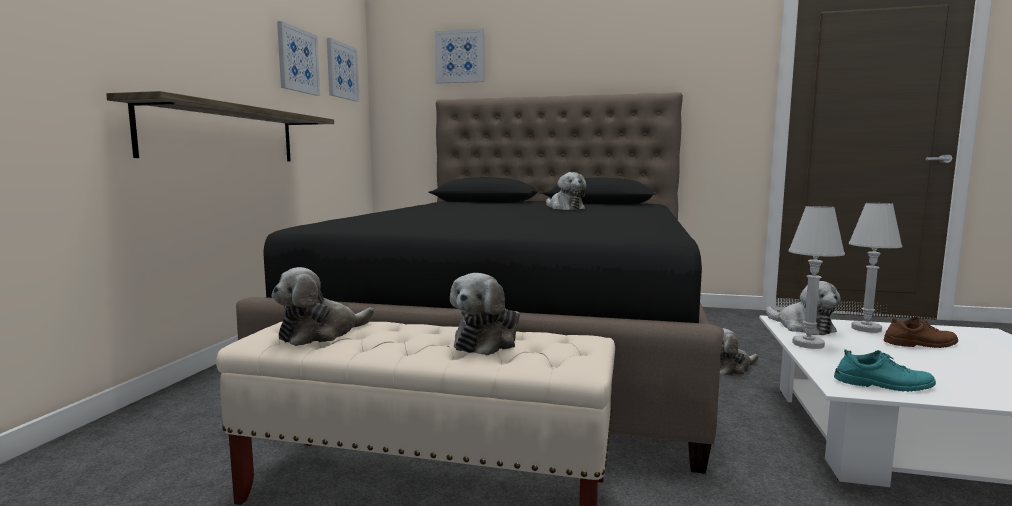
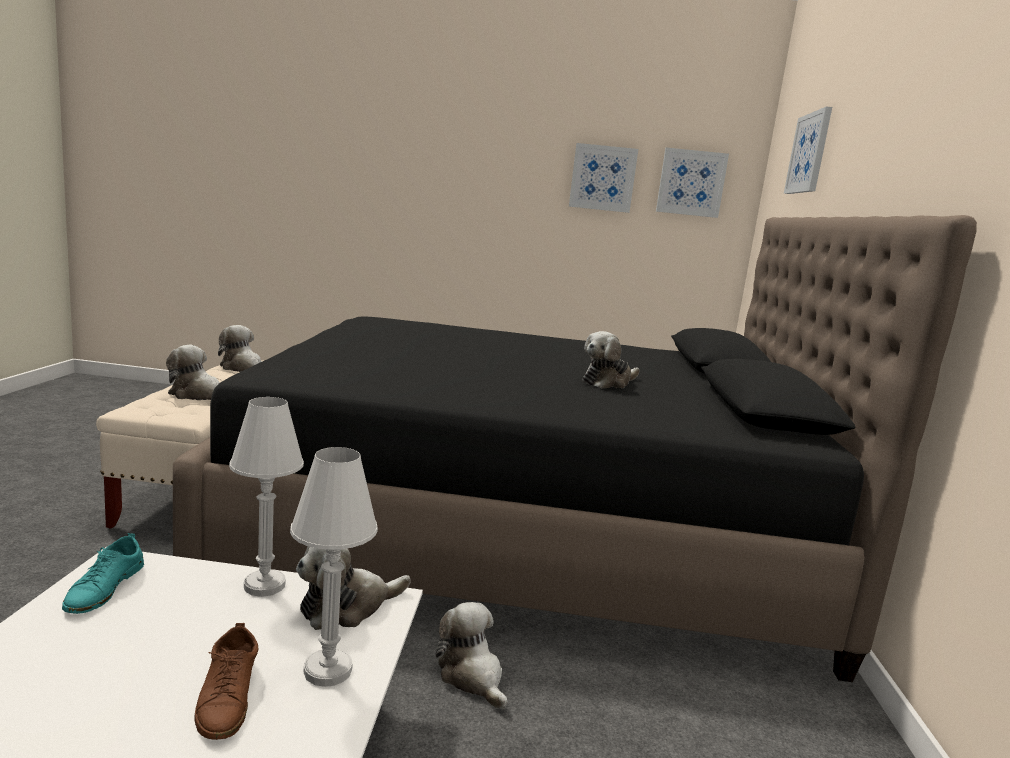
camera: 80 degrees right, 5 degrees up
shelf [106,91,334,161] -> none

